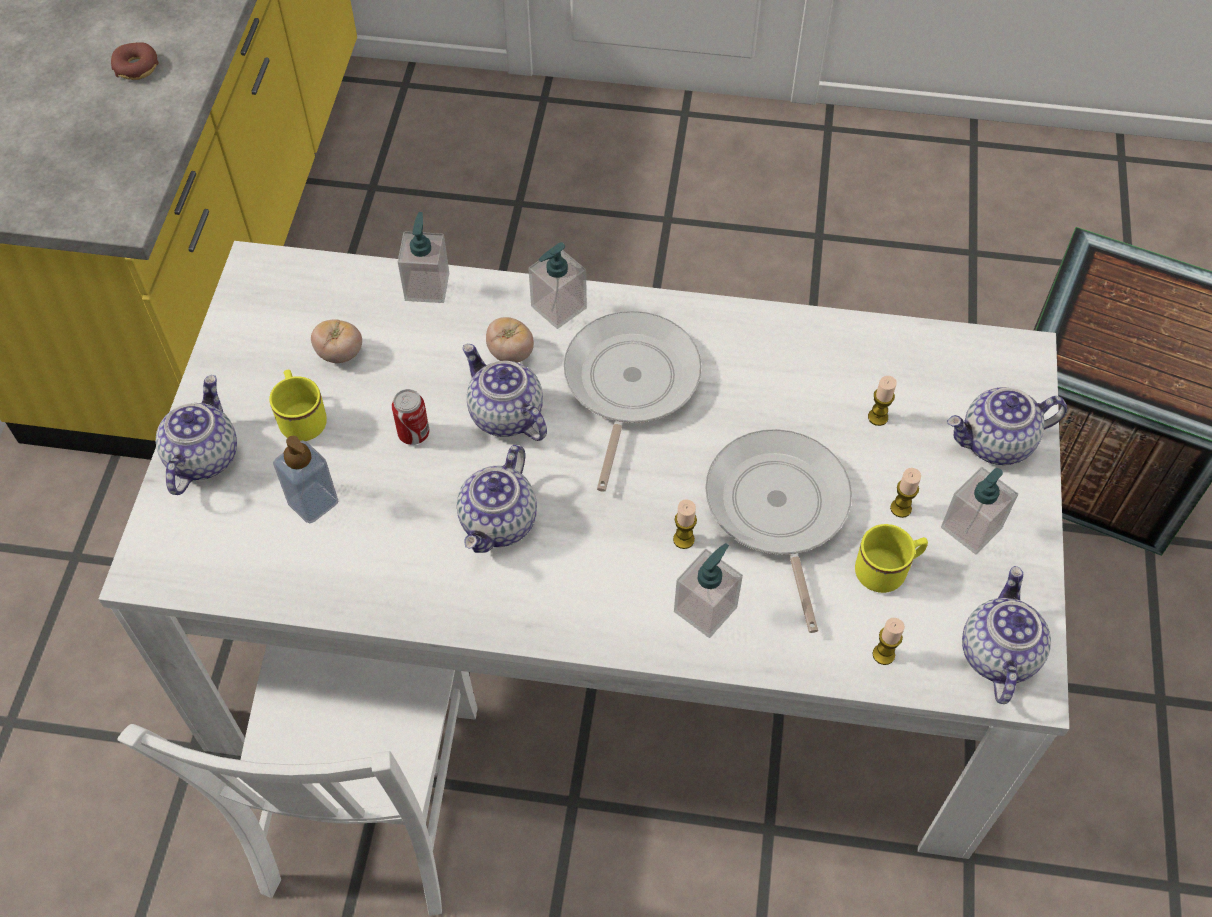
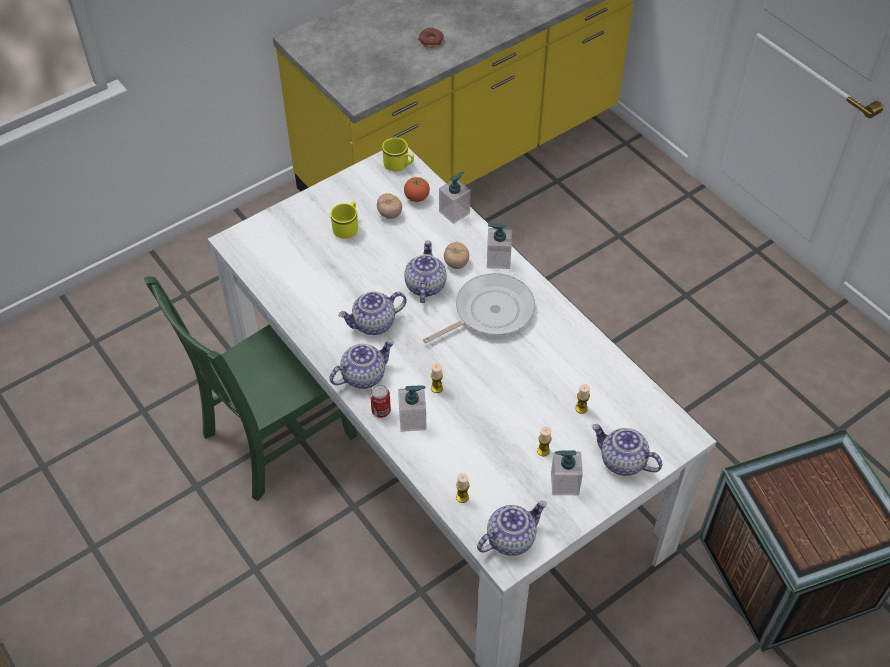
camera: 45 degrees right, 5 degrees down
white chair [118,645,478,916] -> green chair [144,276,357,501]
teapot [156,375,237,495] -> teapot moved to [329,340,394,389]
soap dispenser [273,436,338,523] -> none
can [392,389,430,445] -> can moved to [370,385,391,418]
frying pan [705,429,852,633] -> none
yellow mug [855,524,928,593] -> yellow mug moved to [382,138,414,171]
none -> tomato [404,177,430,202]

